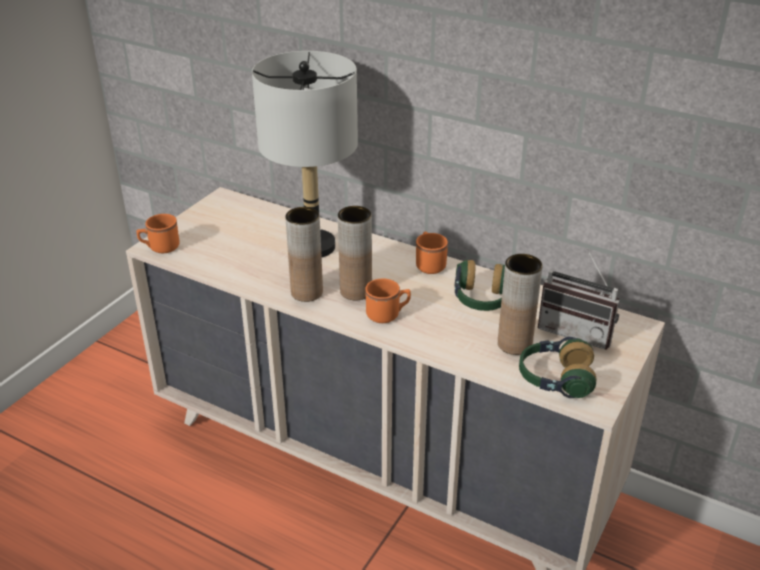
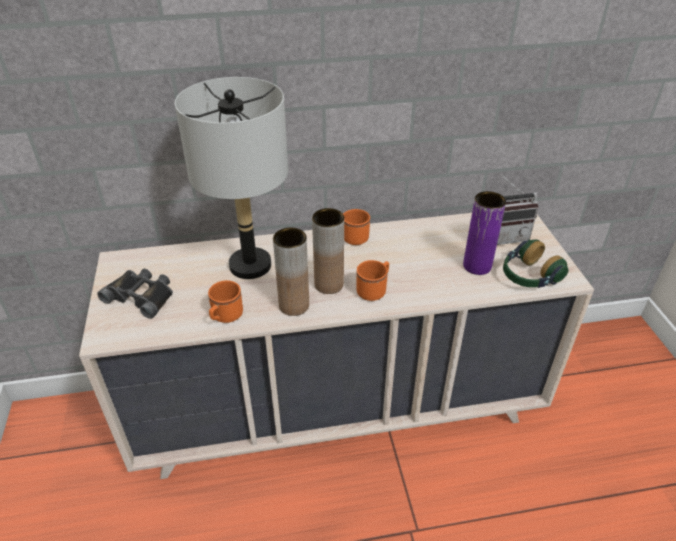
camera: 40 degrees left, 5 degrees up
orange mug [136,214,180,253] -> orange mug moved to [208,280,243,323]
headphones [455,260,505,311] -> none
brown vase [498,254,543,355] -> purple vase [463,191,506,275]
none -> black binoculars [97,269,173,319]

